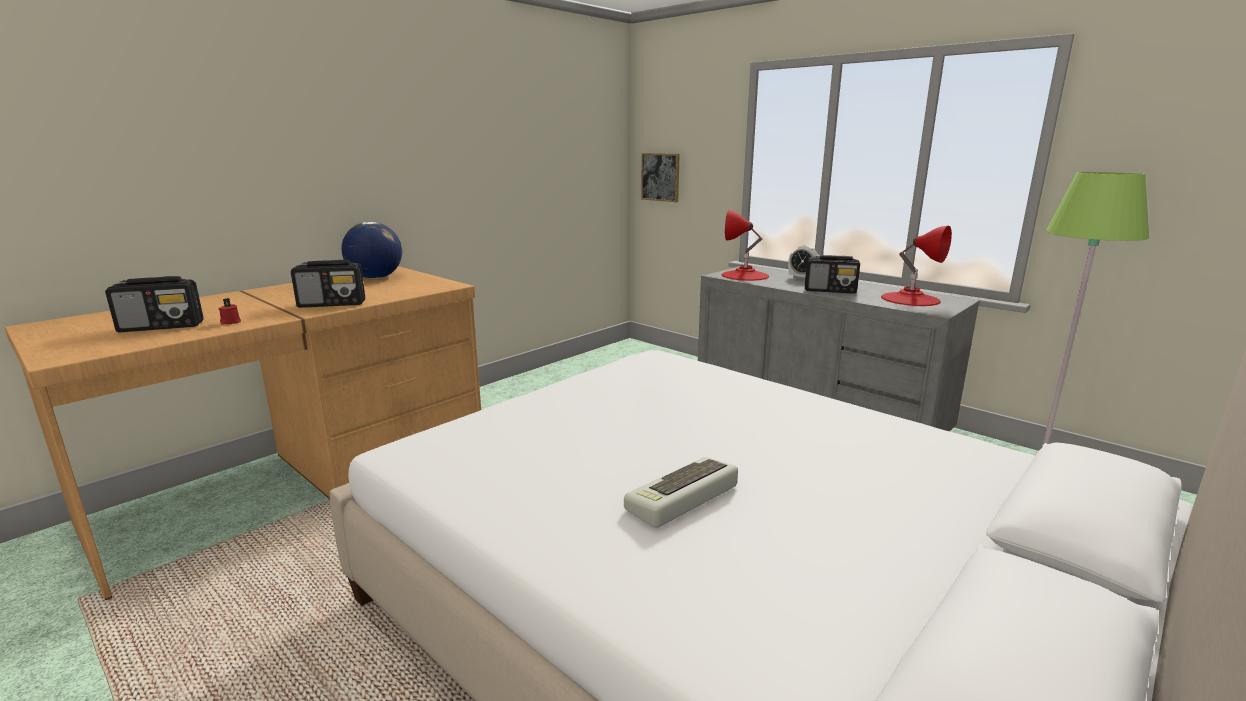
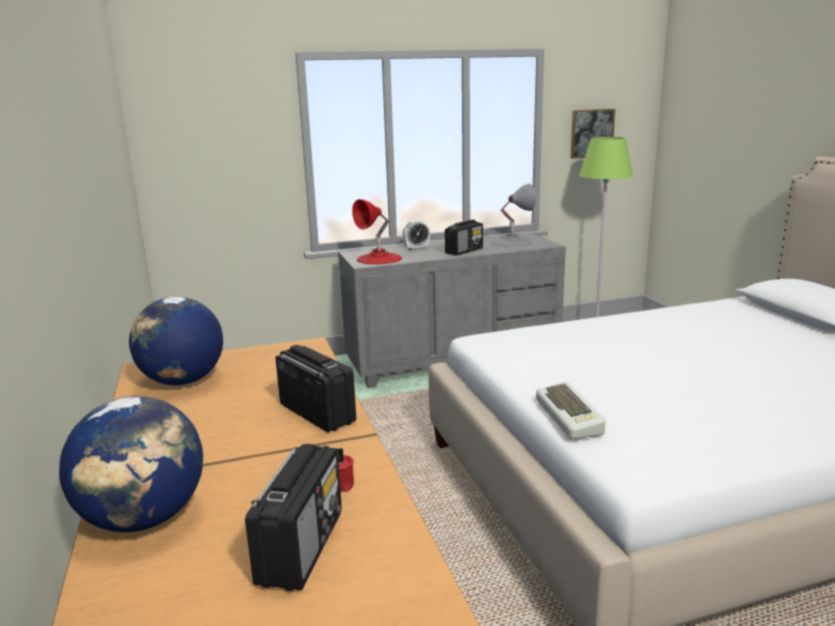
camera: 60 degrees left, 0 degrees up
radio [291,260,365,308] -> radio turned 60 degrees counterclockwise [275,345,356,432]
keyboard [624,457,738,528] -> keyboard moved to [536,382,606,439]
picture [641,153,680,202] -> picture moved to [571,109,615,159]
red table lamp [881,226,952,306] -> grey table lamp [491,184,536,247]
none -> globe [59,396,203,532]

